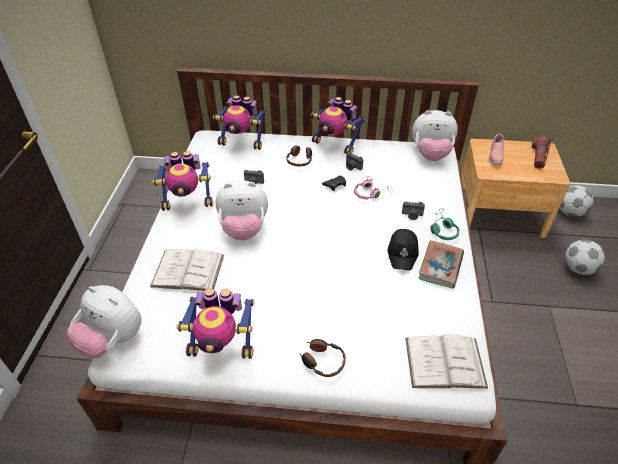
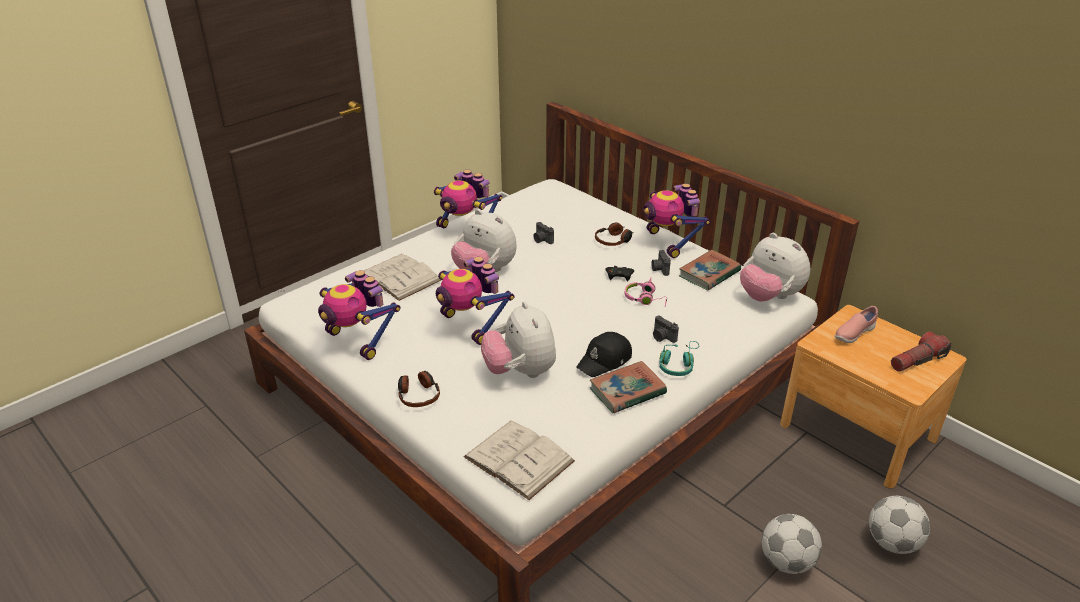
camera: 40 degrees right, 10 degrees down
plush toy [66,285,142,359] -> plush toy moved to [481,301,556,378]
toy robot [213,95,266,150] -> toy robot moved to [436,257,515,345]
football [559,185,593,217] -> football moved to [762,514,822,574]
none -> book [679,250,741,290]

